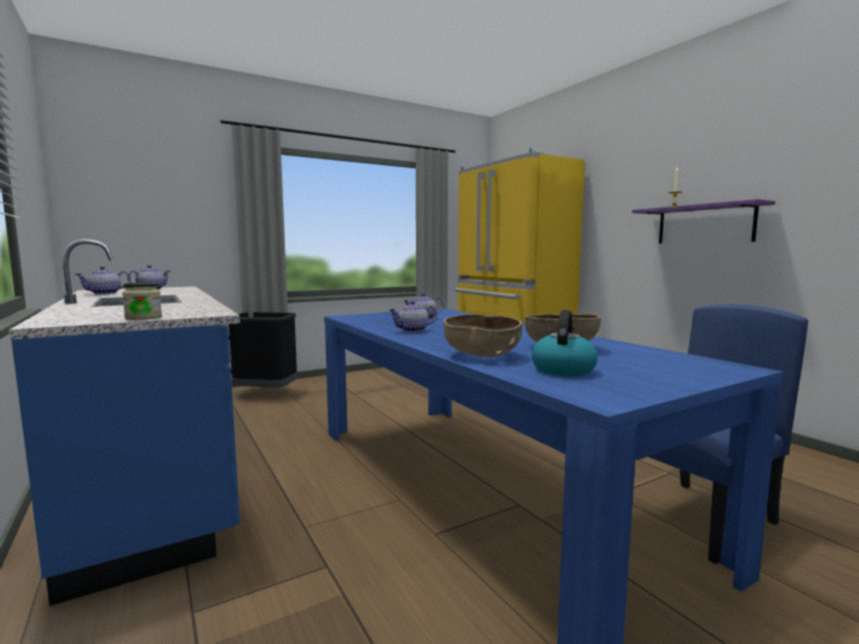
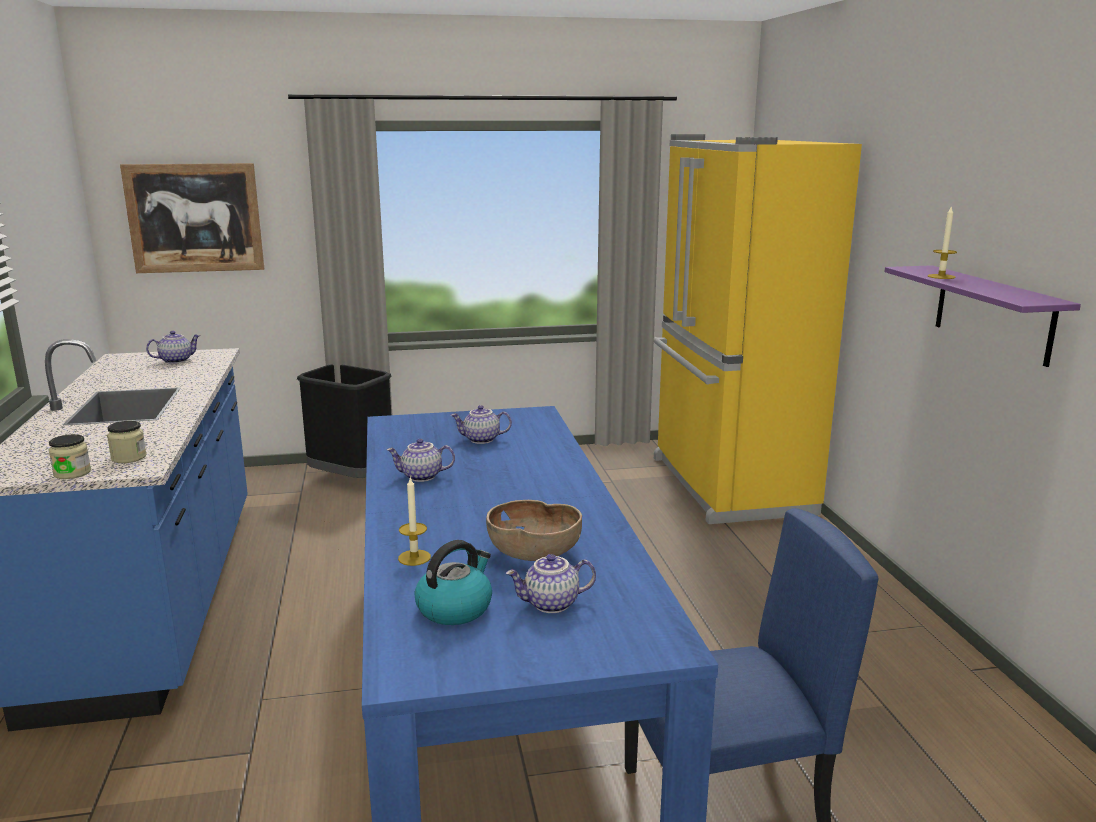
camera: 20 degrees right, 10 degrees up
teapot [75,266,131,294] -> teapot moved to [506,554,596,613]
brown bowl [444,314,522,358] -> candle [398,476,431,566]
none -> jar [107,421,147,463]
none -> picture [120,163,264,273]

